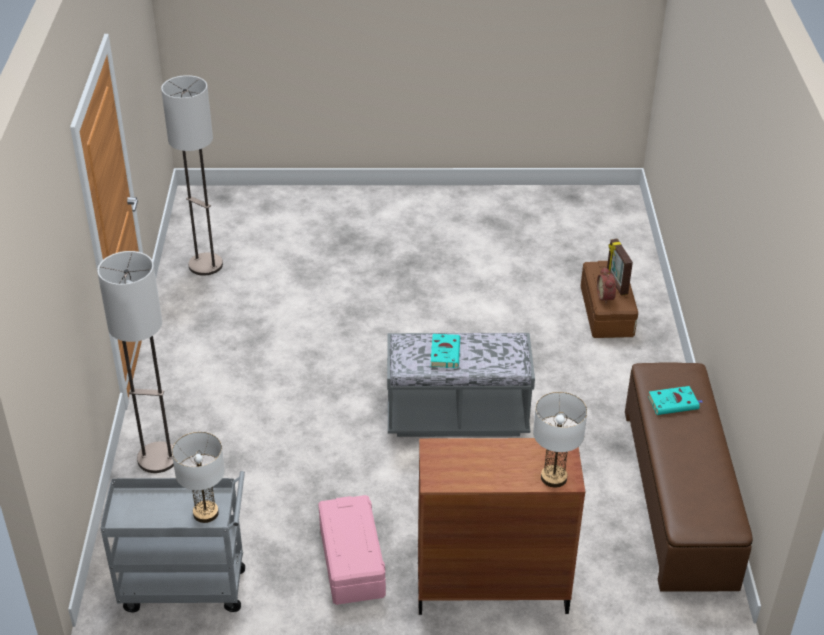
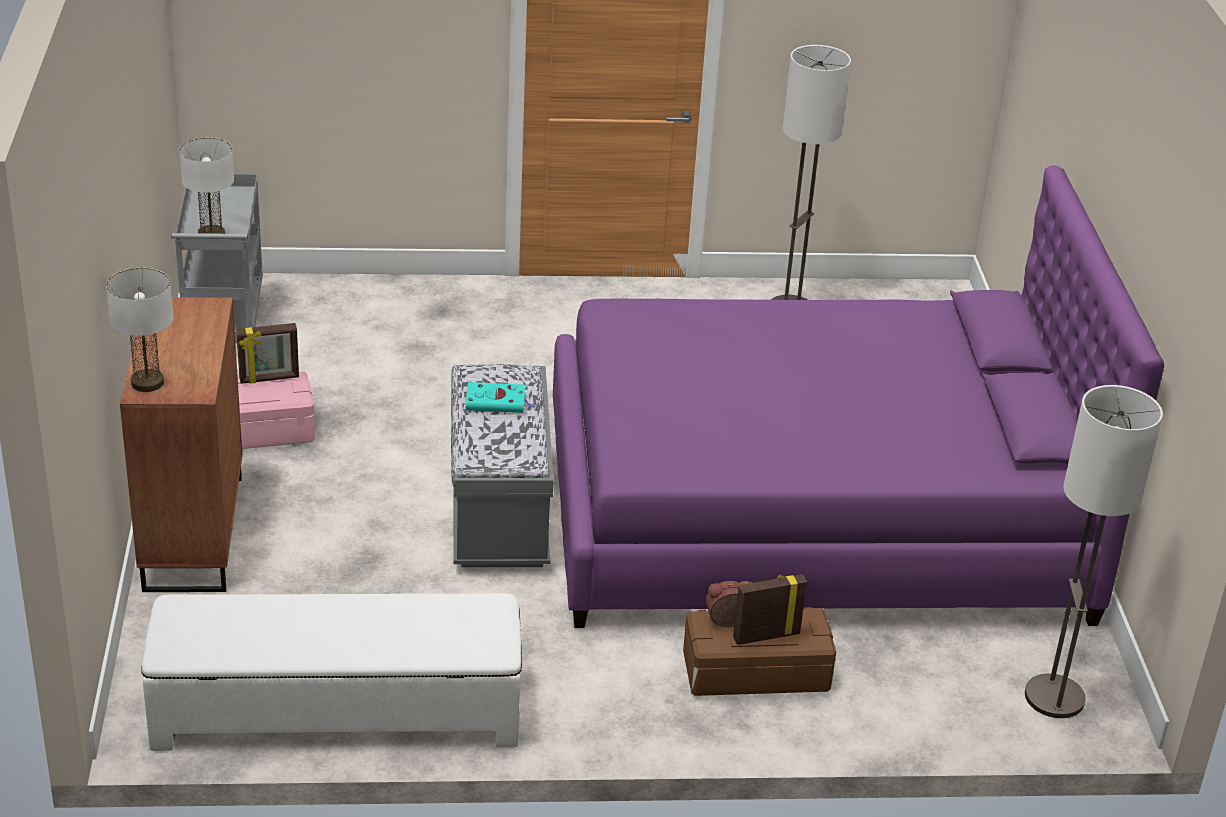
camera: 85 degrees right, 5 degrees down
floor lamp [97,251,174,473] -> floor lamp moved to [1025,385,1163,718]
brown bench [625,363,753,592] -> white bench [141,593,522,751]
turquoise book [648,386,703,415] -> none
none -> picture frame [236,323,299,384]
none -> purple bed [553,165,1164,628]

